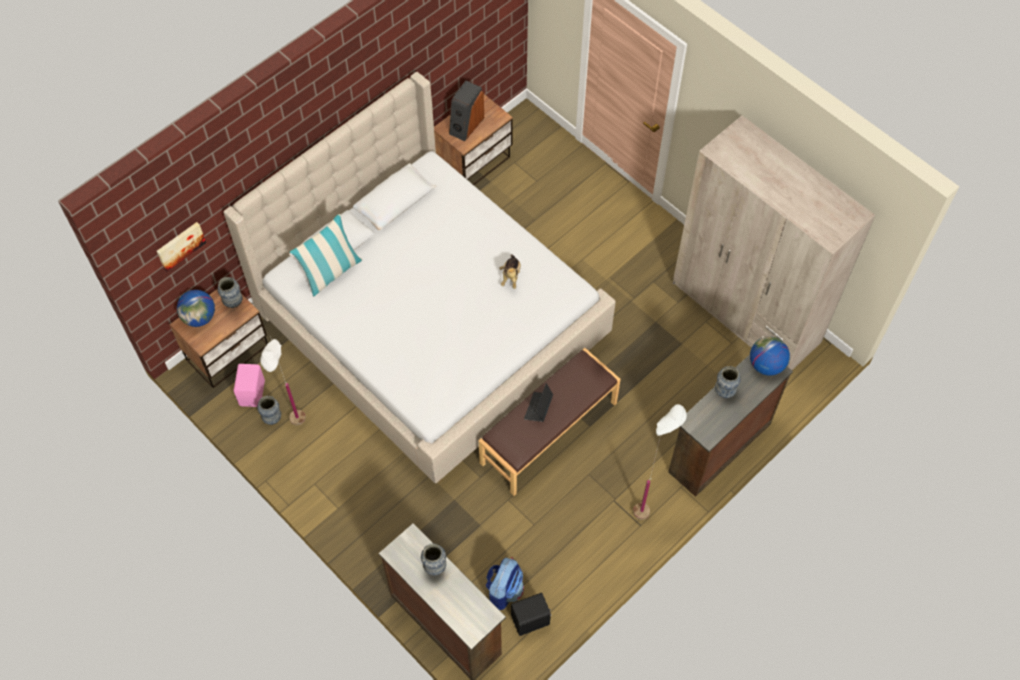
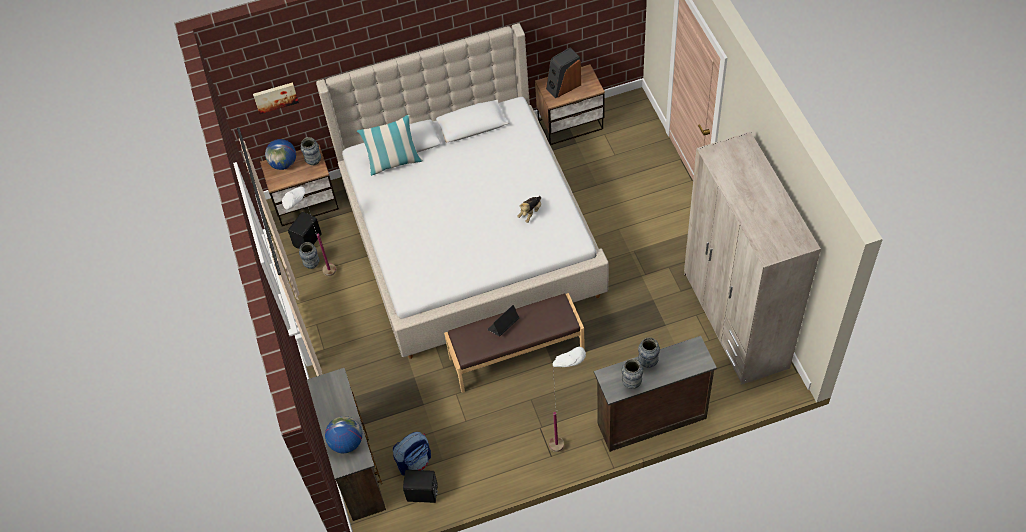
camera: 30 degrees right, 5 degrees down
pink speaker [233,364,265,407] -> black speaker [288,212,322,249]
vase [421,543,446,576] -> vase moved to [621,359,643,389]
globe [750,336,790,376] -> globe moved to [325,416,362,453]

